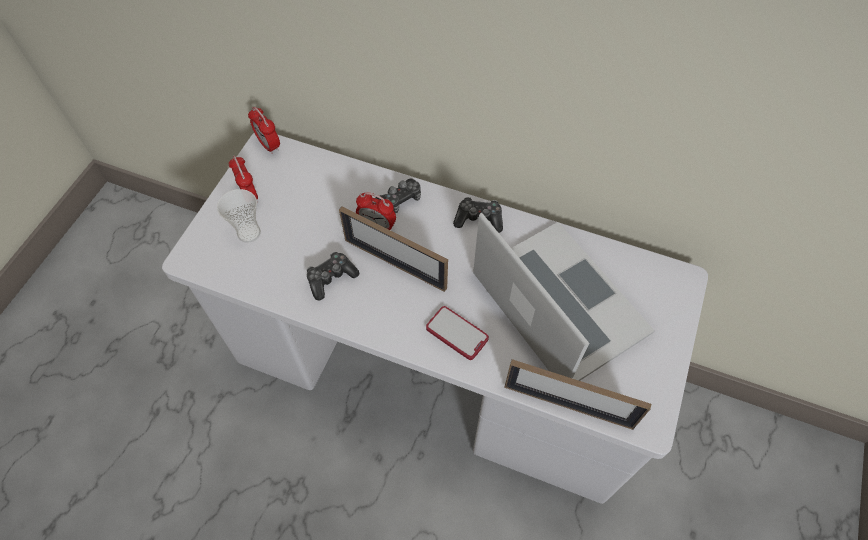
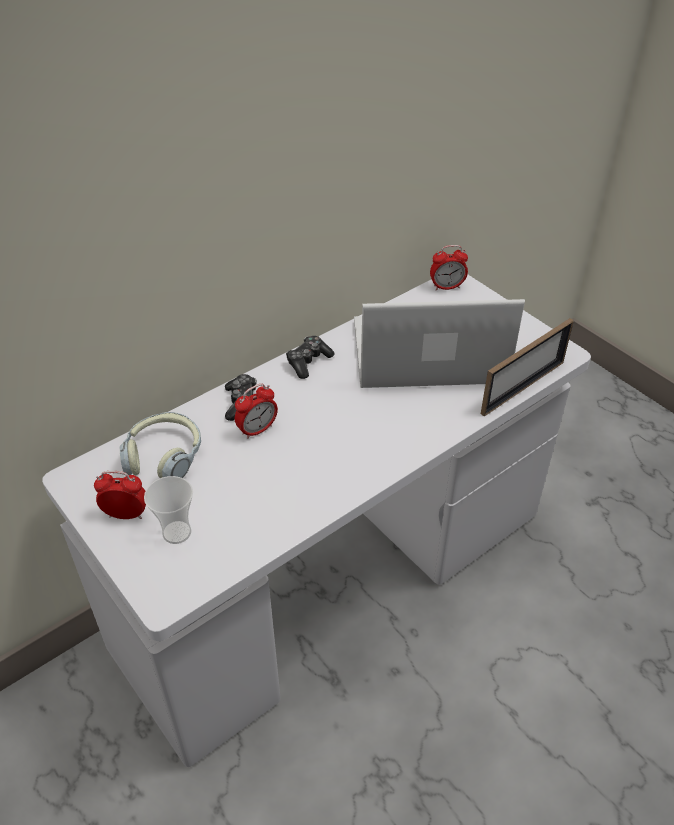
camera: 60 degrees left, 15 degrees down
alarm clock [248,107,280,154] -> alarm clock moved to [430,245,468,290]
game controller [307,252,359,301] -> none
picture frame [339,206,448,292] -> none
phone [426,306,489,360] -> none
none -> headphones [120,412,201,478]

